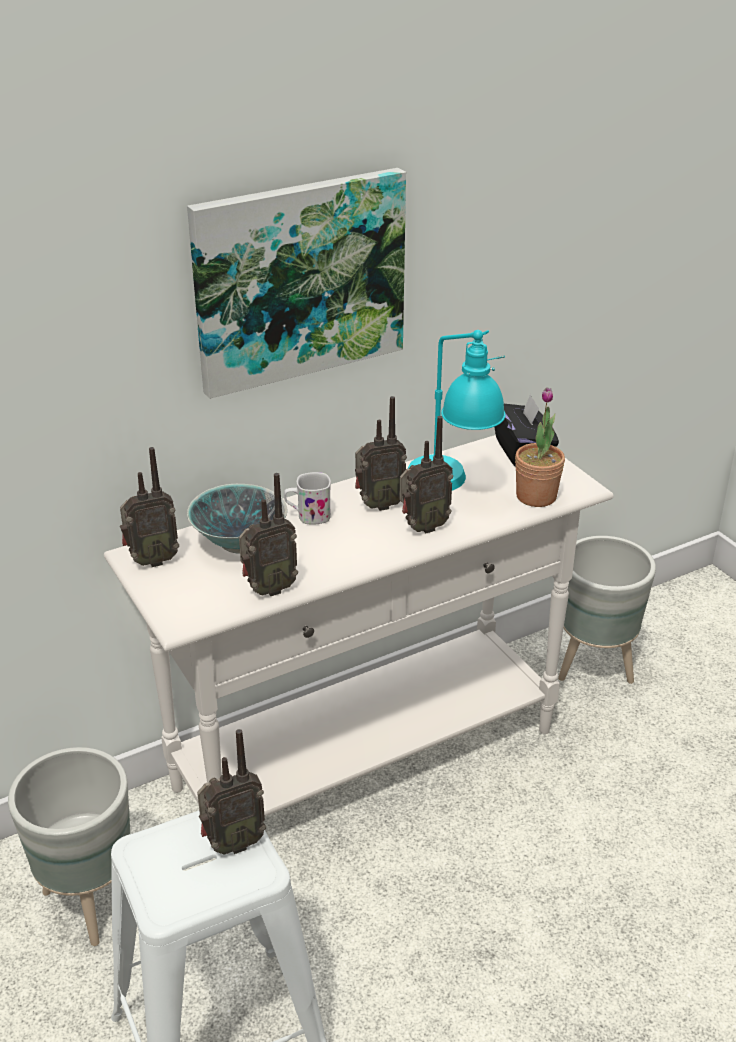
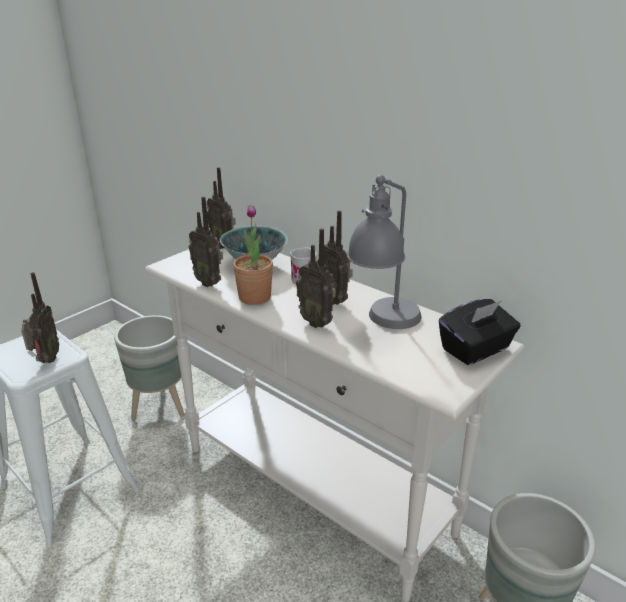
camera: 70 degrees right, 5 degrees down
picture [187,168,406,399] -> none
radio [197,729,266,855] -> radio turned 135 degrees counterclockwise [21,272,59,363]
turquoise table lamp [408,330,506,490] -> grey table lamp [347,175,421,329]
potted plant [515,387,565,507] -> potted plant moved to [233,205,273,305]

